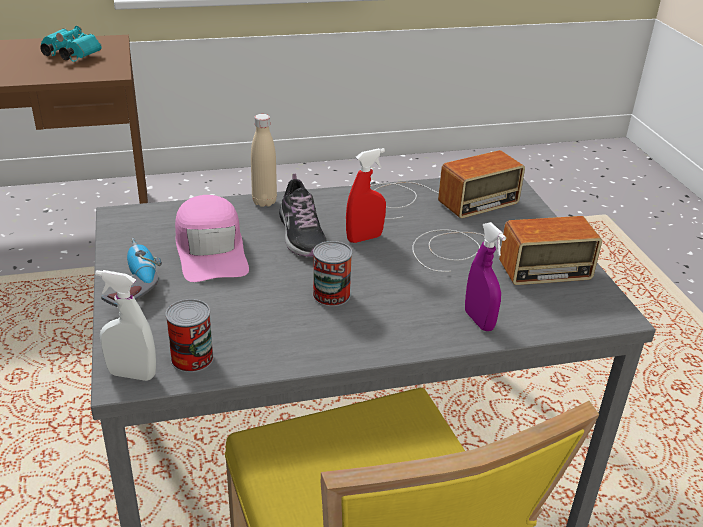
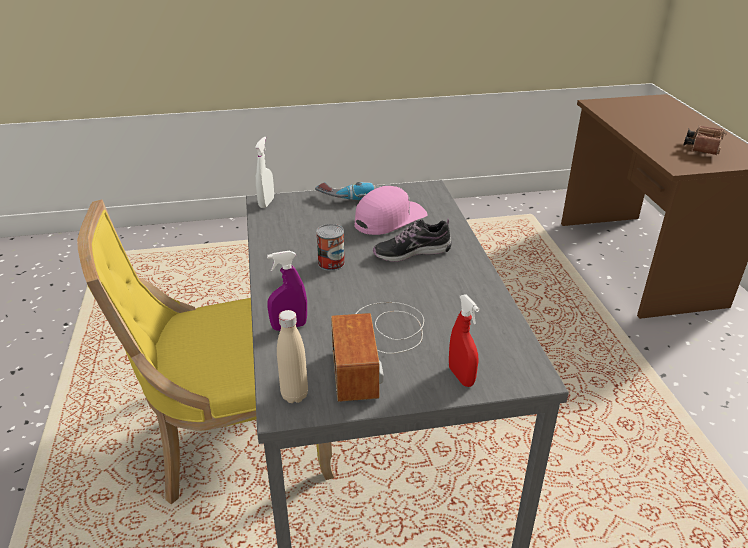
camera: 95 degrees right, 0 degrees up
turquoise binoculars [40,26,101,62] -> brown binoculars [683,126,727,155]
can [165,299,214,373] -> none
pink cap [175,195,249,282] -> pink cap turned 150 degrees clockwise [355,186,428,235]
beige bottle [251,114,277,207] -> beige bottle moved to [277,310,308,403]
red spray bottle [346,148,386,243] -> red spray bottle moved to [449,294,480,387]
radio [370,150,525,219] -> none

